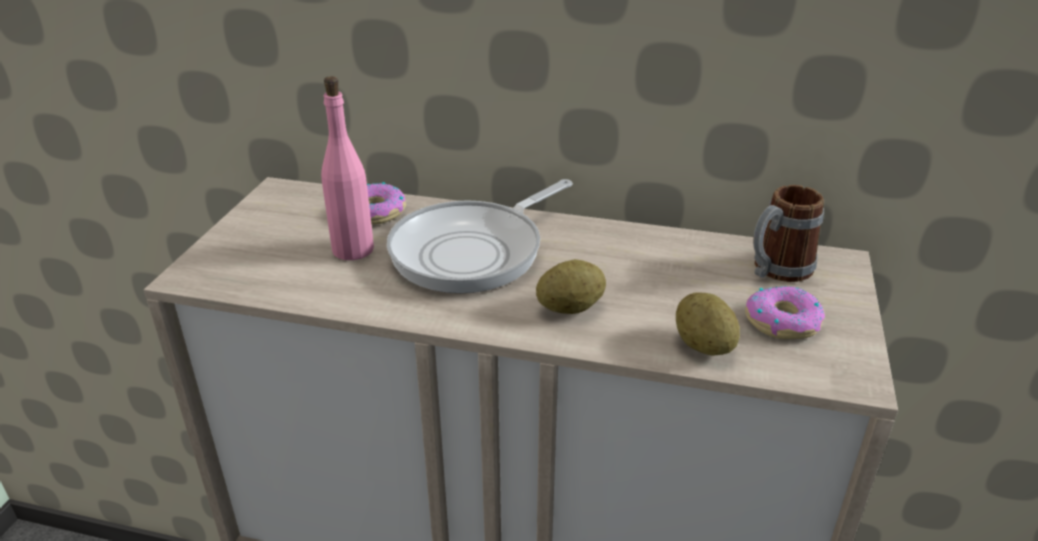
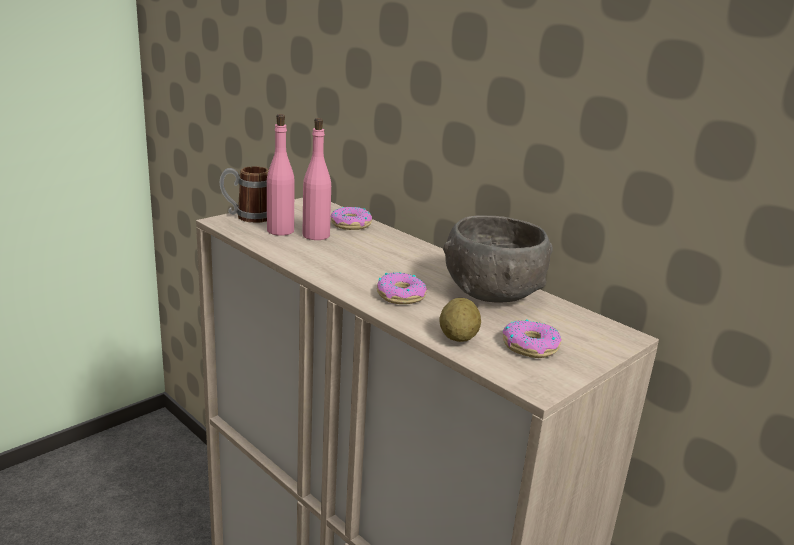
camera: 30 degrees right, 10 degrees down
frying pan [387,179,573,293] -> none
potato [536,259,606,314] -> donut [377,272,427,304]
mug [753,185,824,282] -> mug moved to [220,166,269,223]
none -> pink bottle [267,114,295,236]
none -> grey bowl [443,216,553,302]

